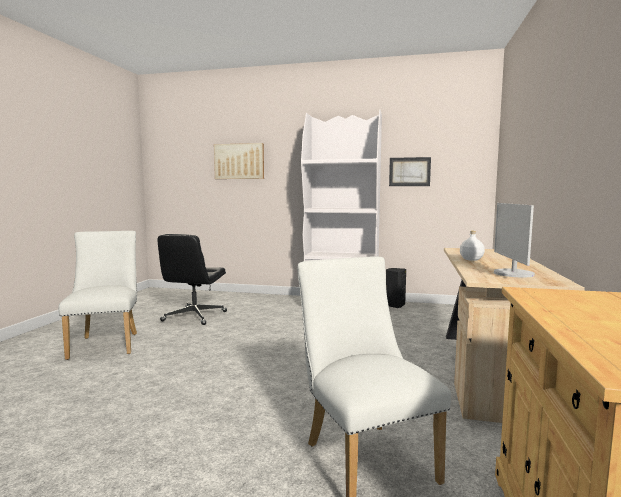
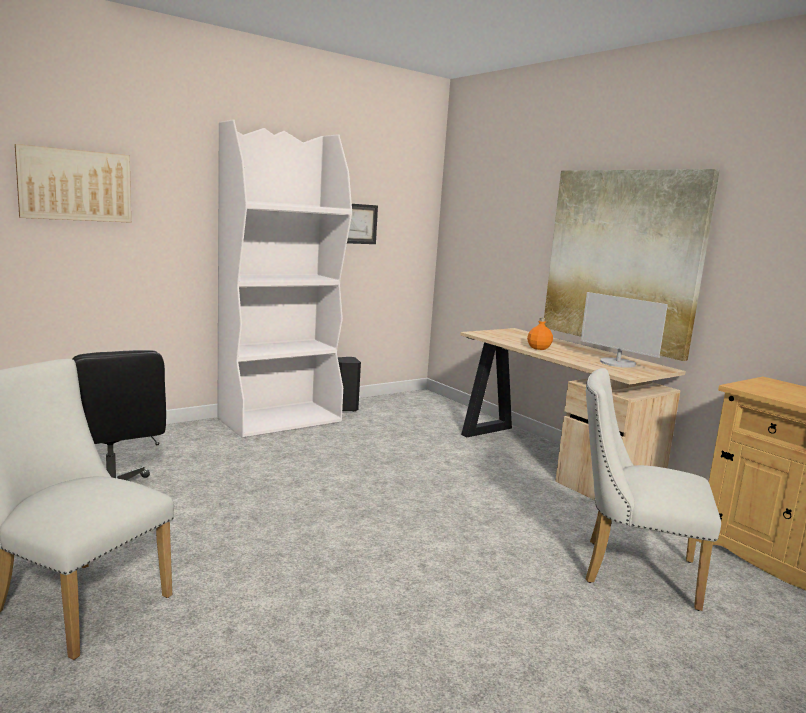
camera: 50 degrees left, 5 degrees up
white bottle [460,231,485,261] -> orange bottle [527,318,553,350]
none -> picture [544,169,720,361]

